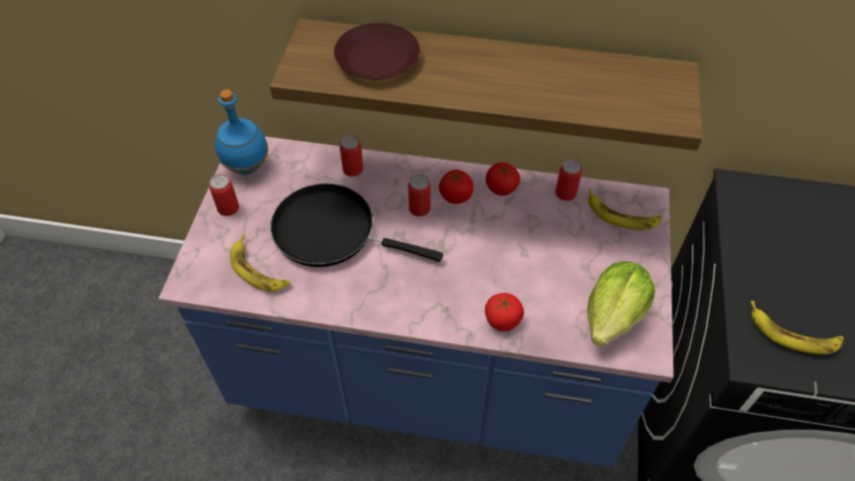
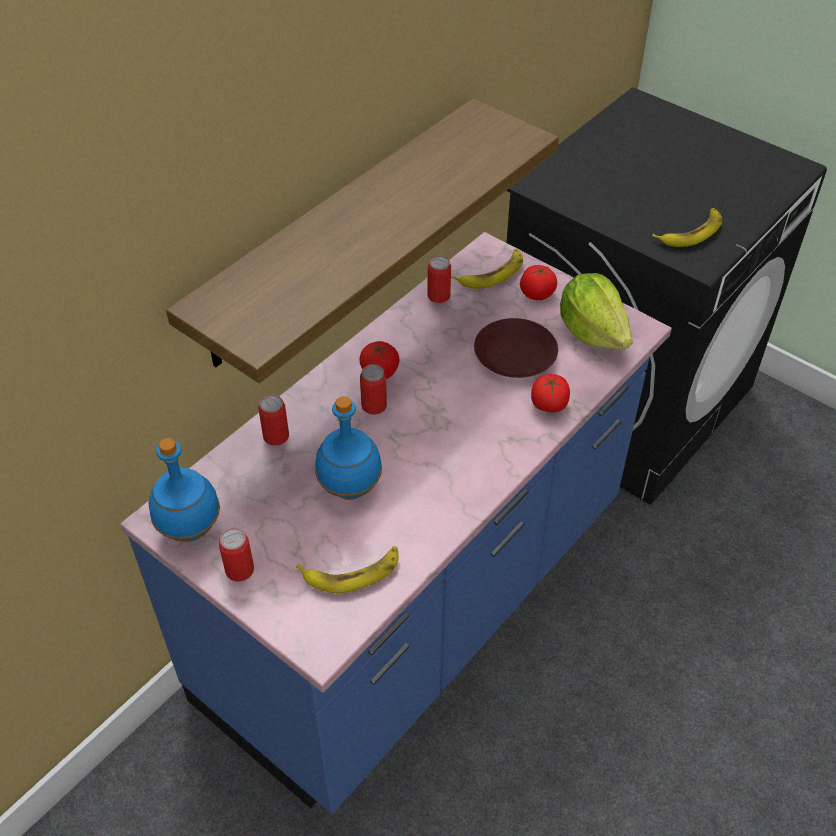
camera: 60 degrees left, 5 degrees down
black frying pan [270,183,443,267] -> blue bottle [315,396,382,500]
brown plate [334,23,420,80] -> brown plate moved to [474,318,558,378]
tomato [486,162,520,196] -> tomato moved to [520,265,557,300]

